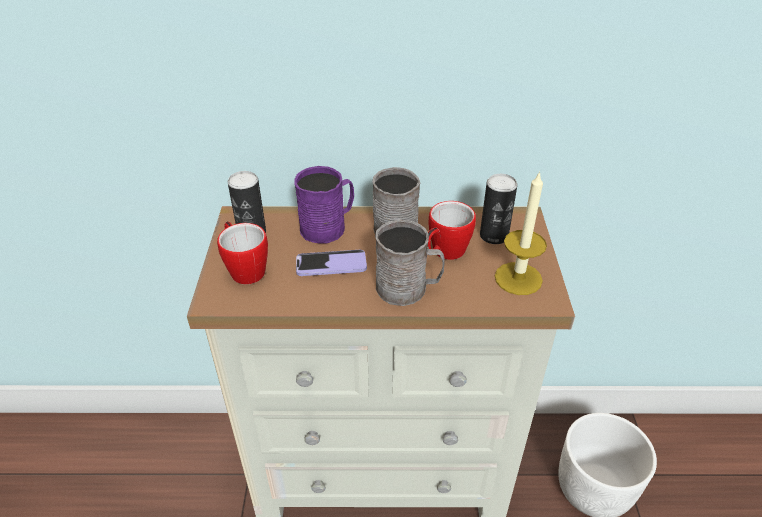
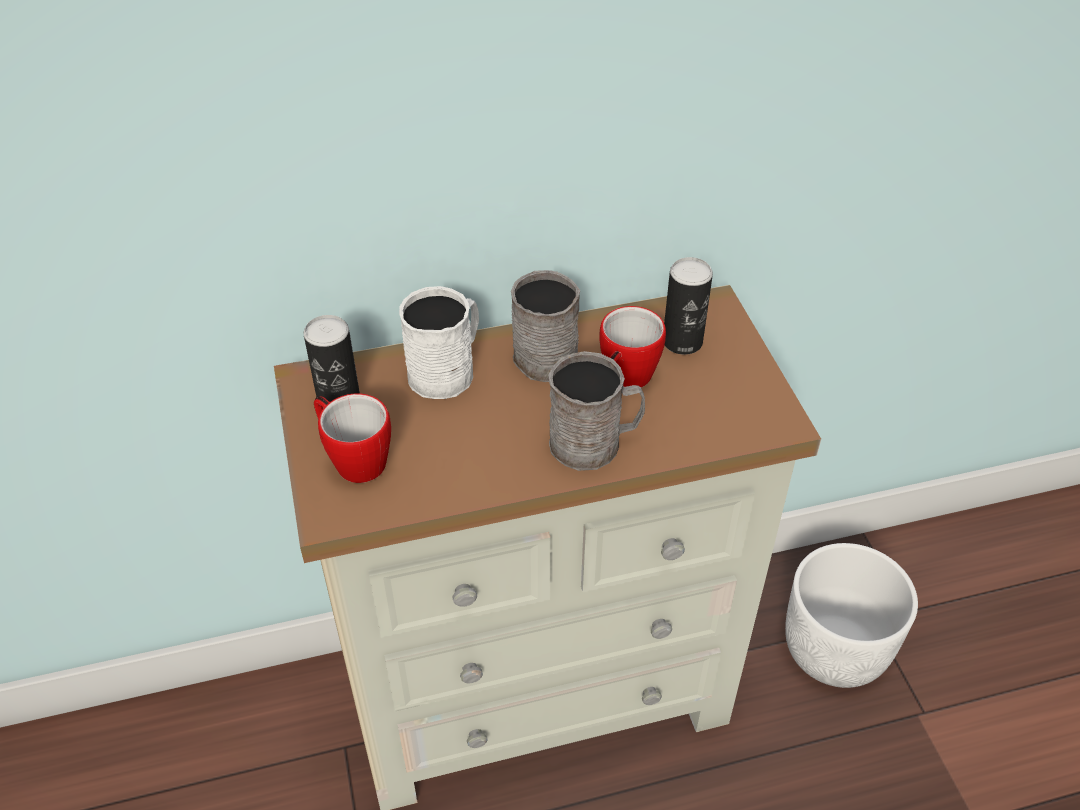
camera: 15 degrees left, 5 degrees up
purple mug [294,166,354,243] -> white mug [399,286,479,399]
phone [296,250,367,276] -> none
candle [495,171,547,295] -> none

